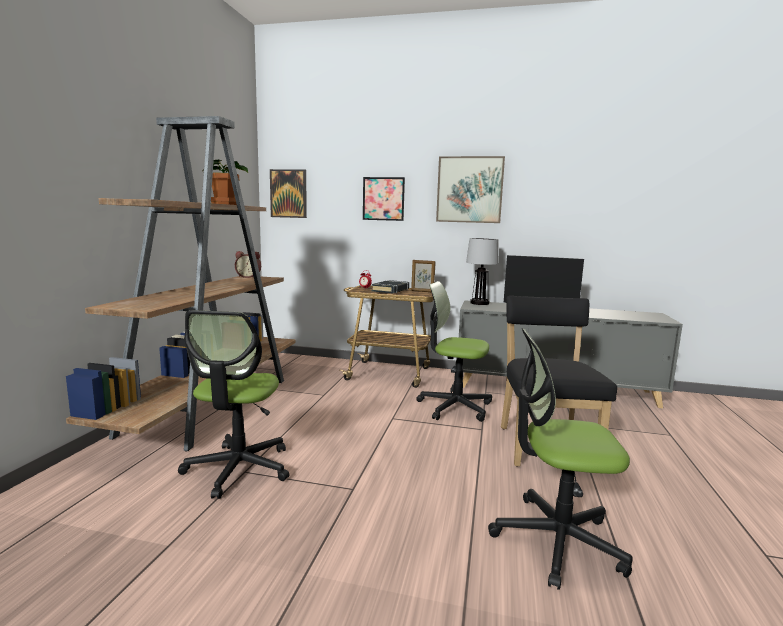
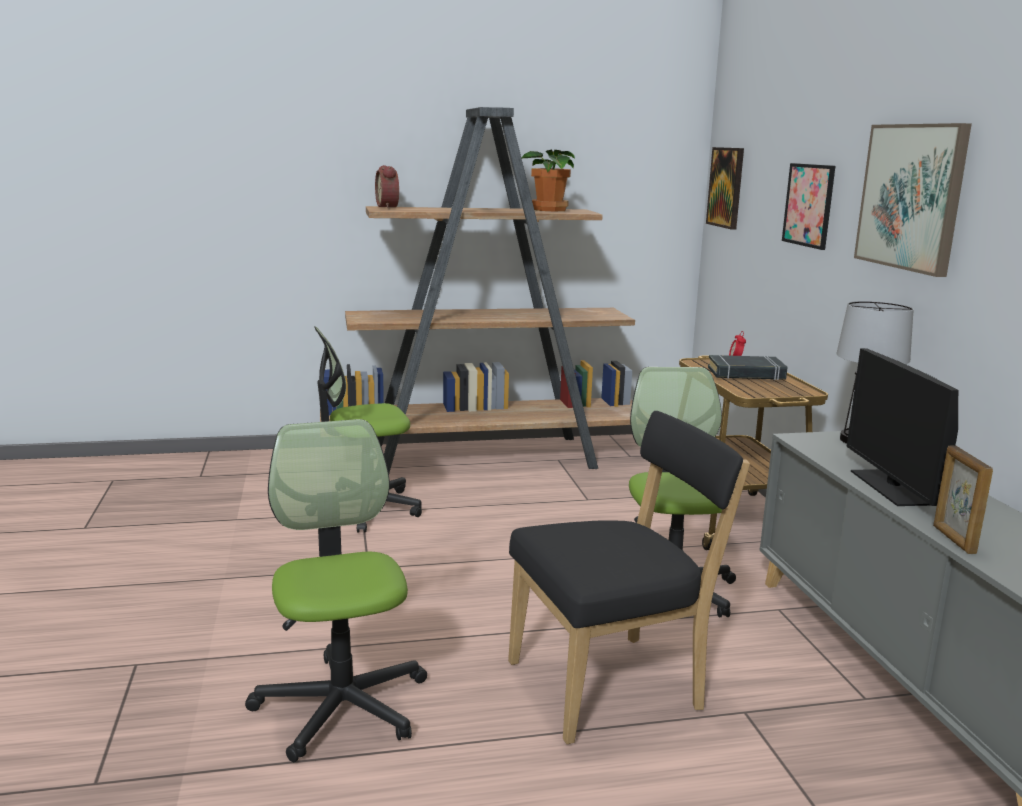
camera: 65 degrees right, 5 degrees up
alarm clock [235,251,261,278] -> alarm clock moved to [375,165,399,208]
picture frame [411,260,436,292] -> picture frame moved to [933,445,993,554]

